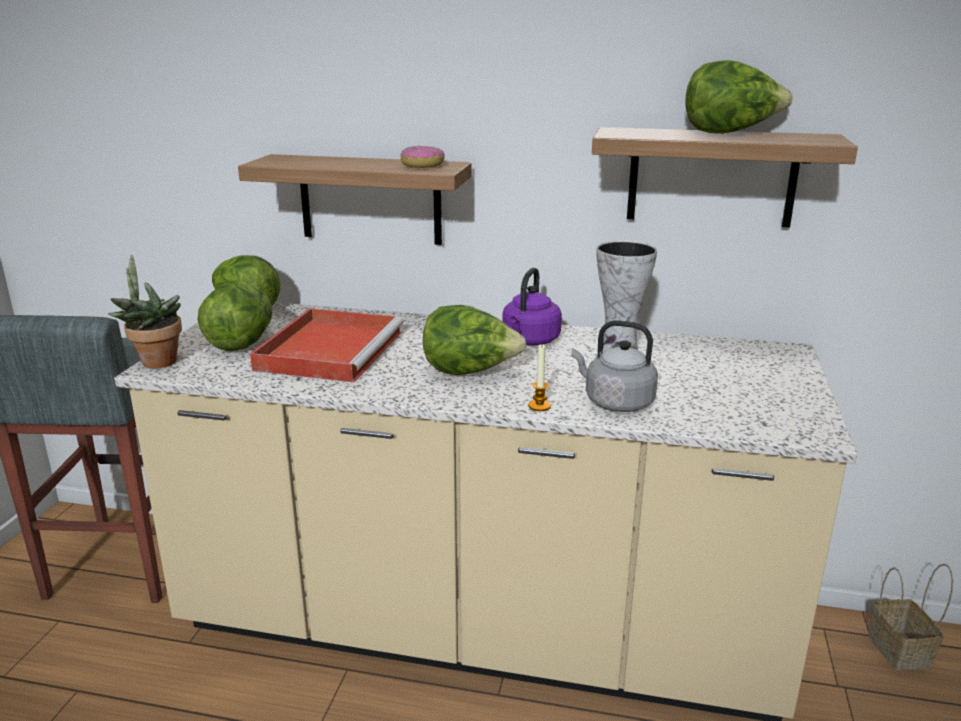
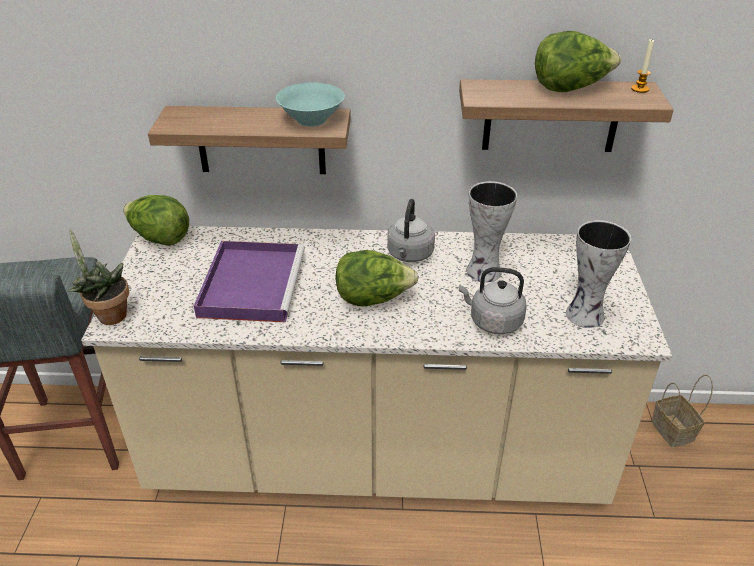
camera: 10 degrees left, 15 degrees up
lettuce [198,284,272,351] -> none
red tray [250,308,404,383] -> purple tray [194,241,305,322]
donut [400,146,445,168] -> turquoise bowl [276,82,345,127]
purple kettle [503,268,562,345] -> grey kettle [387,199,435,262]
candle [528,344,551,411] -> candle moved to [631,39,654,93]
none -> vase [566,220,631,328]

